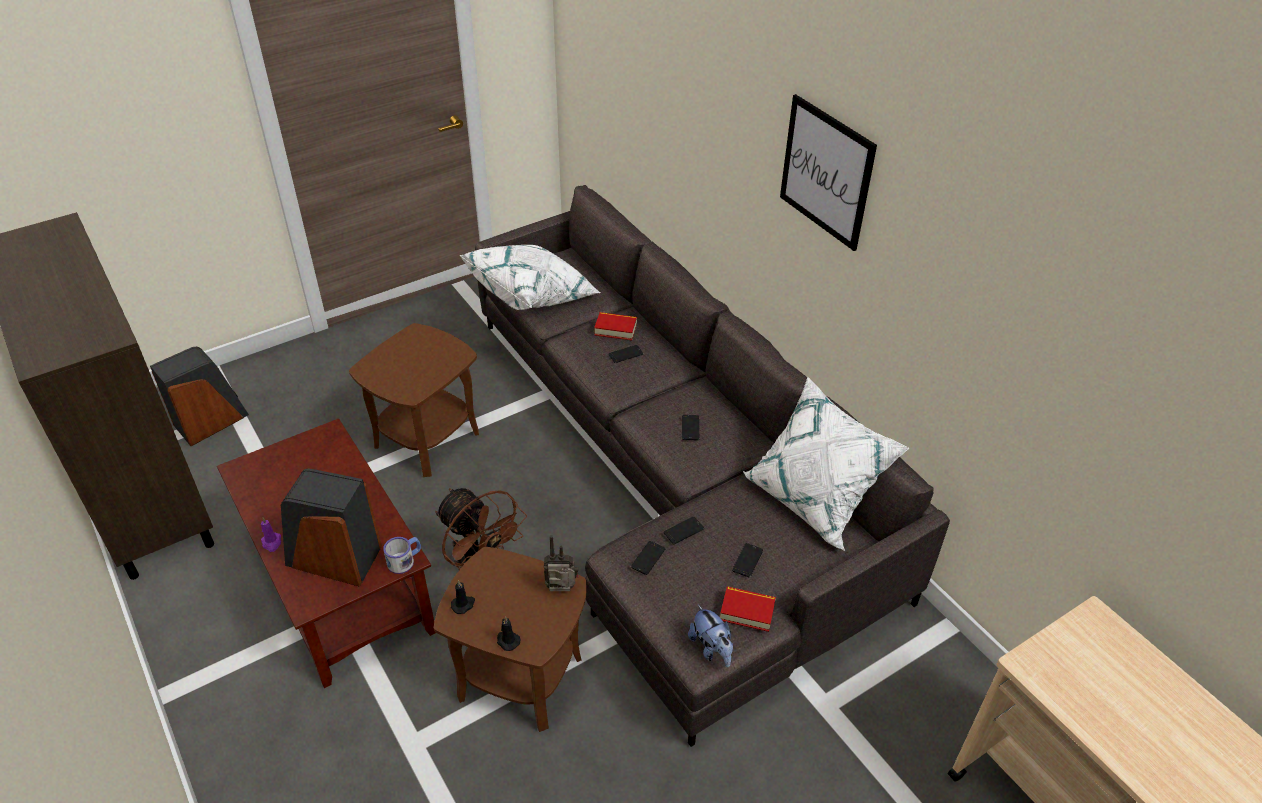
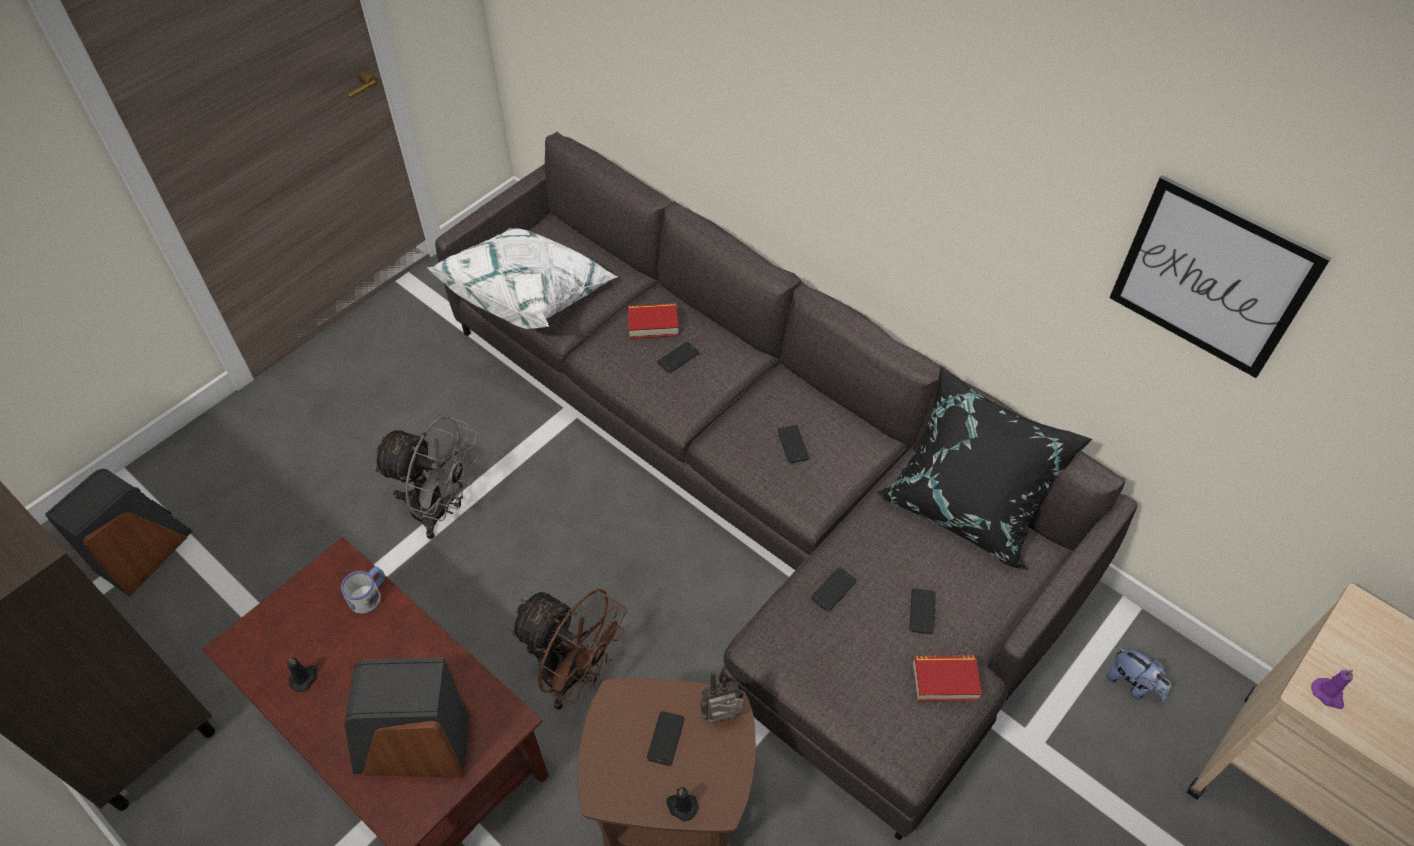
camera: 15 degrees left, 10 degrees up
purple candle [261,517,281,552] -> purple candle moved to [1311,670,1353,709]
brown side table [349,323,479,477] -> grey fan [373,416,479,539]
mug [383,537,421,574] -> mug moved to [341,567,385,614]
black candle [451,580,475,614] -> black candle moved to [287,658,317,692]
phone [631,541,665,575] -> phone moved to [647,711,685,766]
plush toy [688,605,733,667] -> plush toy moved to [1106,647,1171,703]
white pillow [743,377,909,551] -> black pillow [876,365,1092,570]
picture [780,94,877,251] -> picture moved to [1109,175,1331,378]

